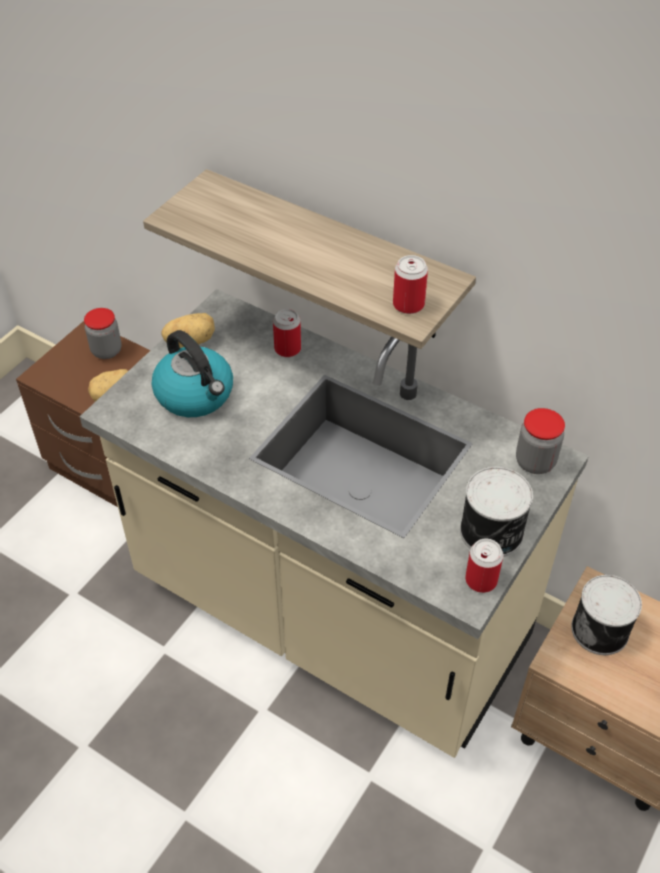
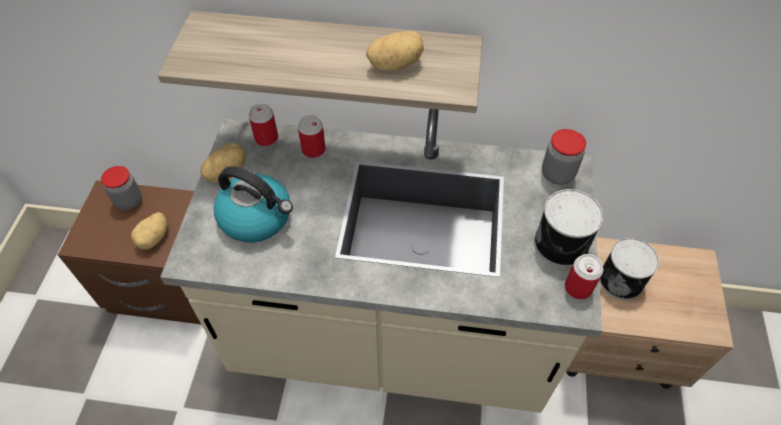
camera: 25 degrees left, 5 degrees up
can [393,255,428,314] -> can moved to [249,104,278,146]
none -> potato [366,31,424,70]

